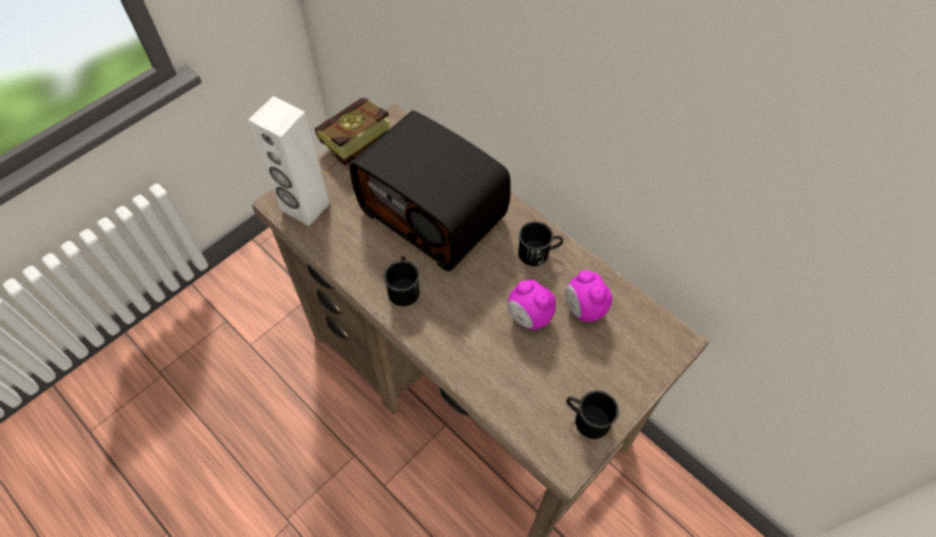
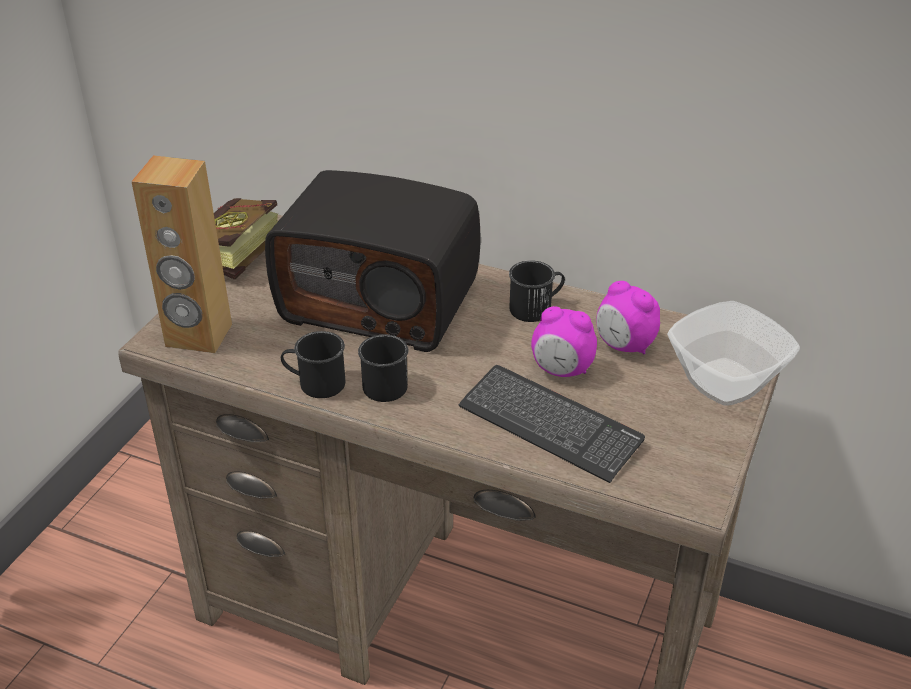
camera: 20 degrees left, 20 degrees down
white speaker [248,96,330,226] -> brown speaker [131,156,232,353]
black mug [566,390,619,439] -> black mug moved to [281,331,345,398]
none -> keyboard [459,365,645,483]
none -> bowl [667,301,800,406]

